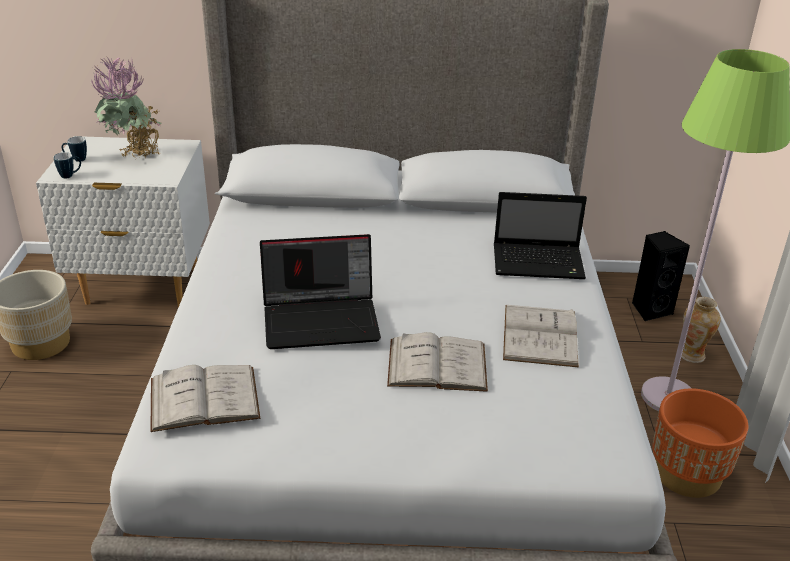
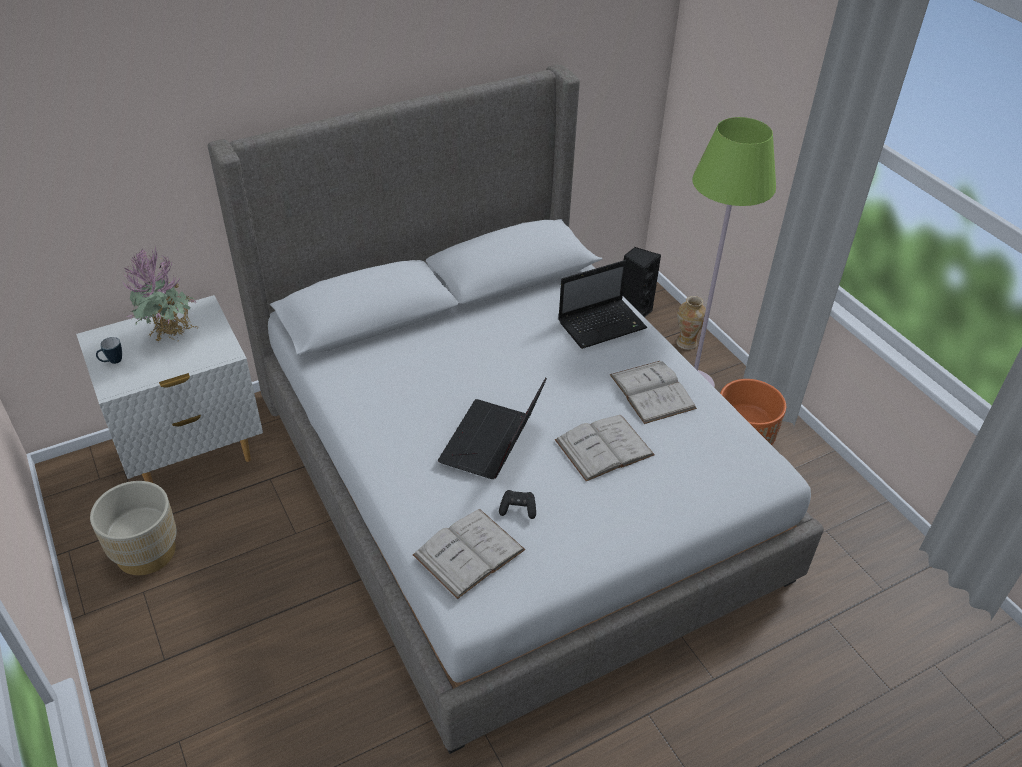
camera: 30 degrees left, 10 degrees up
mug [53,152,81,179] -> none
laptop [260,234,381,349] -> laptop turned 150 degrees clockwise [438,377,547,479]
none -> black game controller [499,490,536,519]

